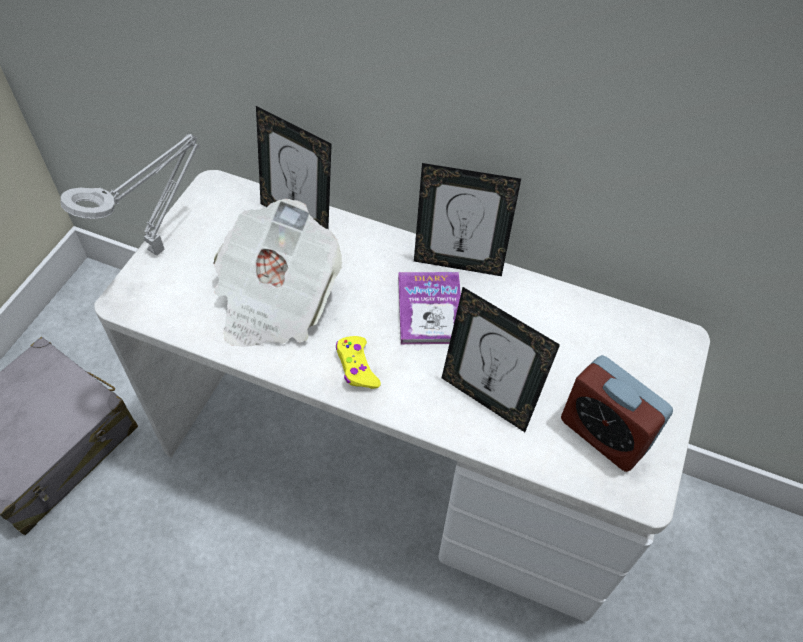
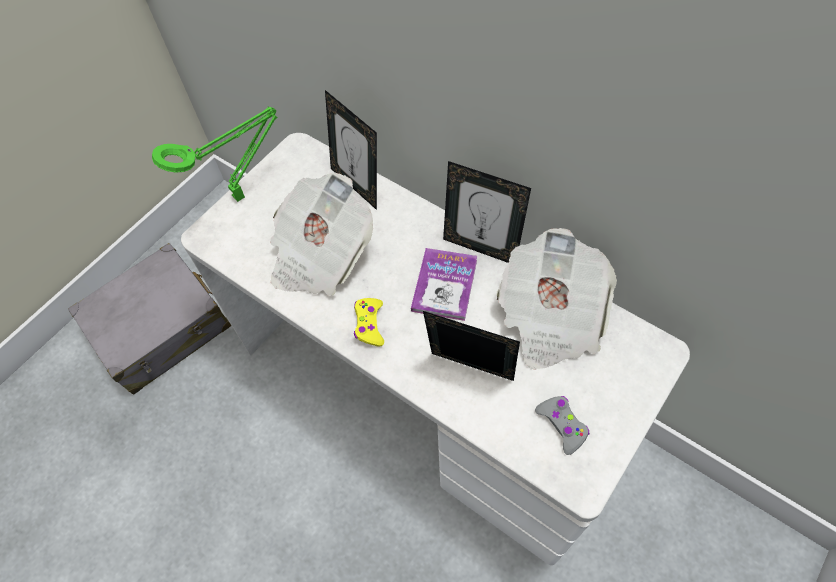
camera: 20 degrees right, 5 degrees up
grey table lamp [60,134,200,256] -> green table lamp [152,106,278,202]
picture frame [442,287,560,432] -> picture frame turned 150 degrees clockwise [423,311,520,381]
alarm clock [561,355,673,472] -> grey game controller [535,396,589,455]
none -> newspaper [496,228,617,370]

